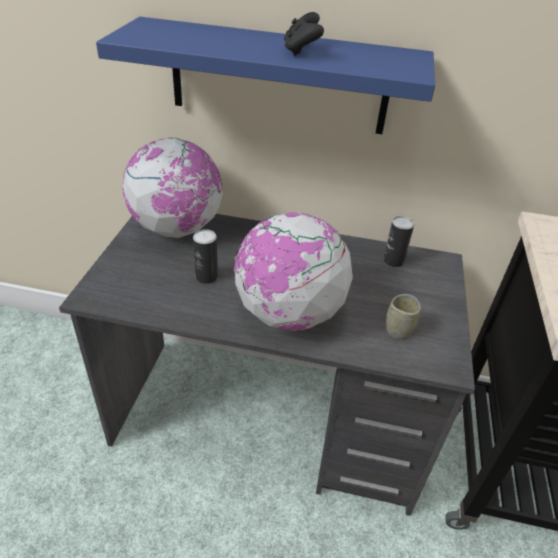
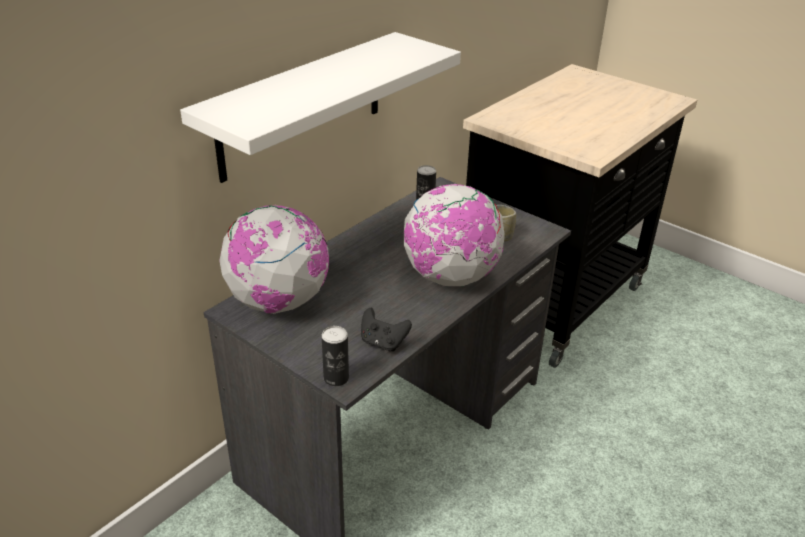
camera: 60 degrees left, 5 degrees down
blue shelf [96,17,435,134] -> white shelf [180,32,461,183]
can [193,229,218,284] -> can moved to [322,326,349,386]
black game controller [284,12,324,56] -> black game controller moved to [361,308,412,351]

